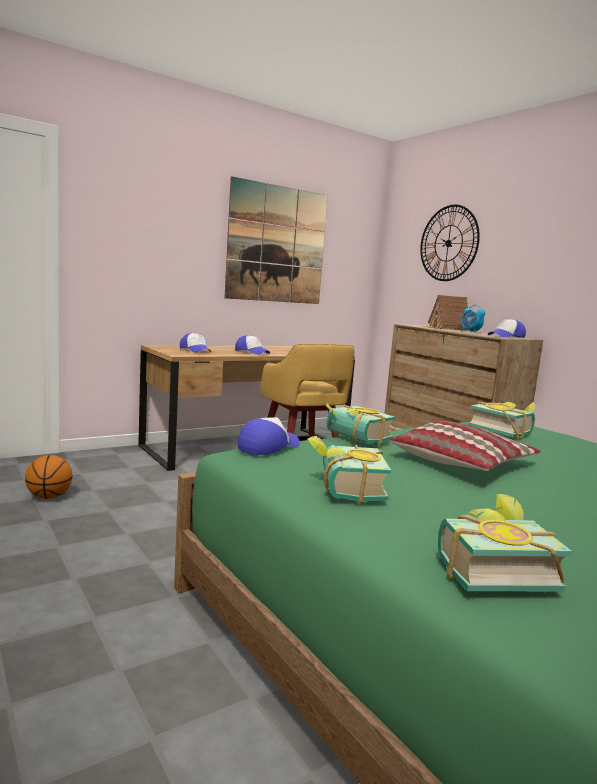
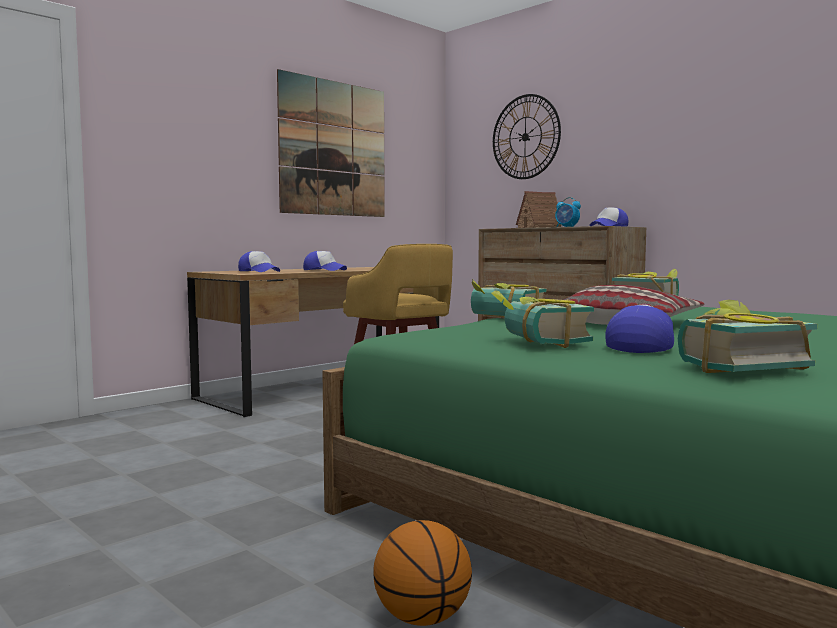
camera: 10 degrees left, 5 degrees down
basketball [25,455,72,499] -> basketball moved to [373,520,472,626]
cap [238,417,300,455] -> cap moved to [605,304,674,353]

